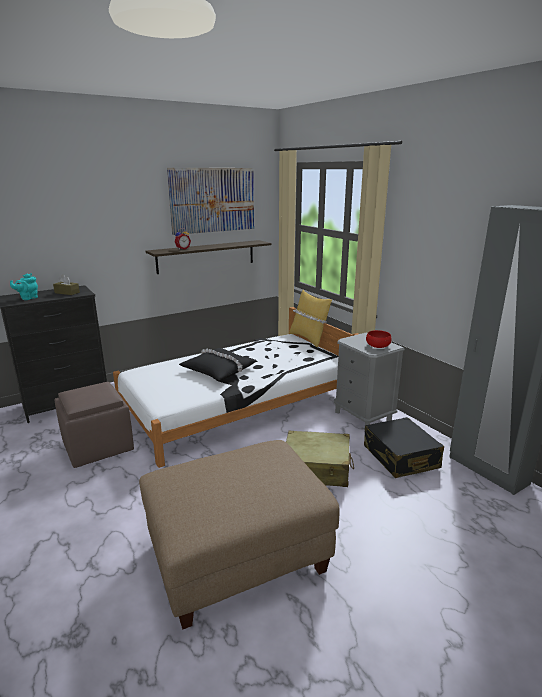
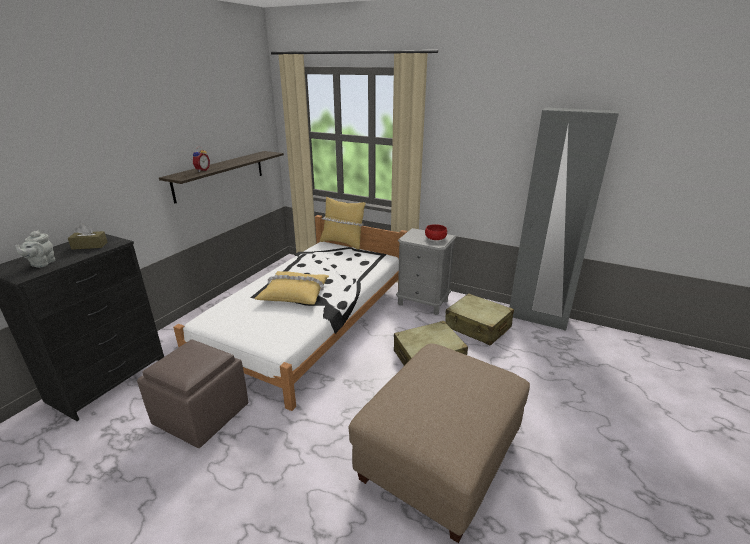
camera: 30 degrees left, 5 degrees up
turquoise teapot [10,273,38,300] -> grey teapot [15,230,55,268]
picture [167,168,254,235] -> none
black pillow [179,348,257,380] -> yellow pillow [255,271,329,305]
black suitcase [364,417,444,478] -> beige suitcase [445,293,514,345]

